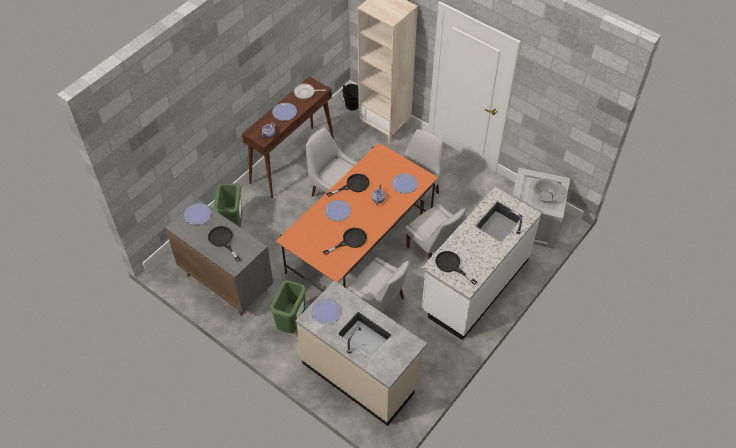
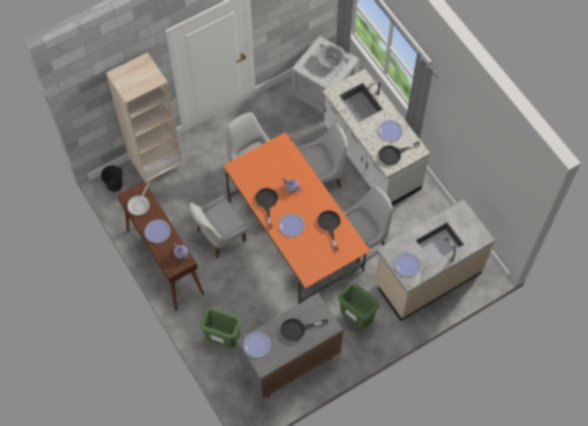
camera: 70 degrees left, 10 degrees up
plate [392,173,418,194] -> plate moved to [378,120,403,142]

